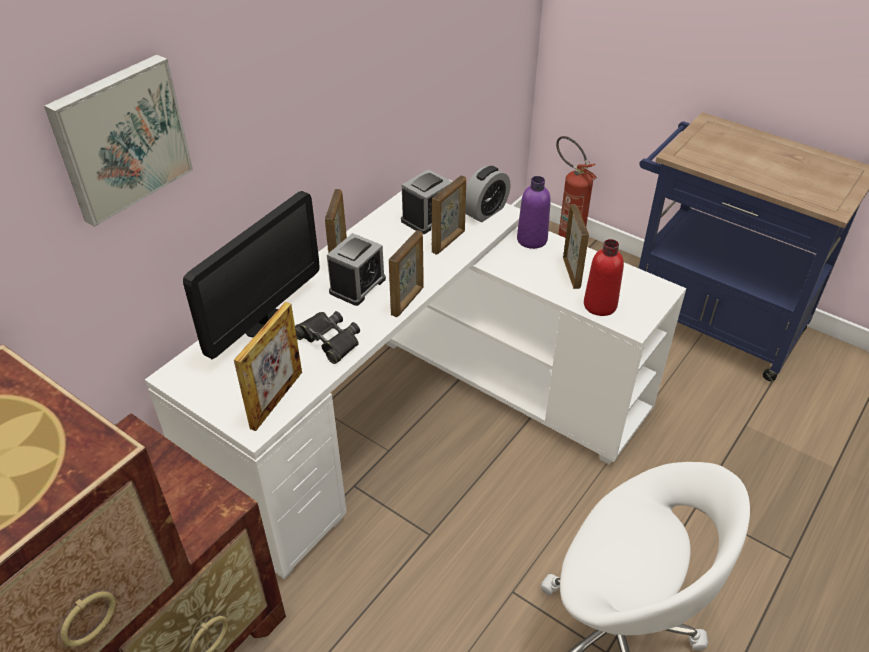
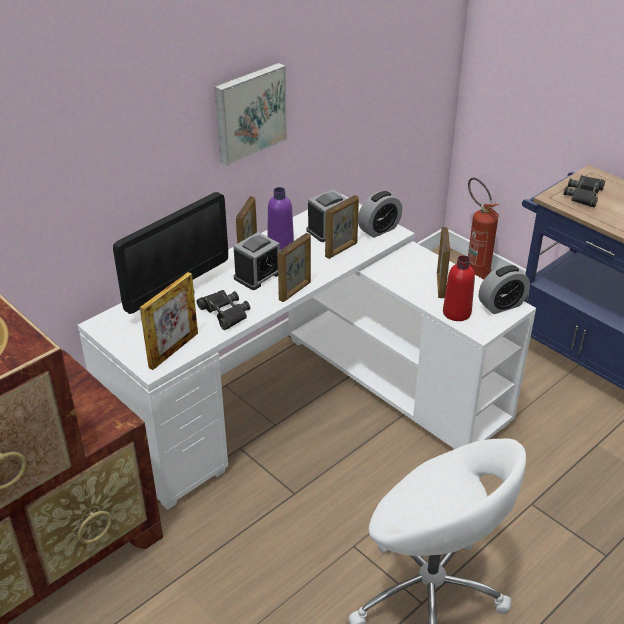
camera: 10 degrees right, 5 degrees down
picture [44,54,193,227] -> picture moved to [215,63,287,166]
purple bottle [517,176,551,249] -> purple bottle moved to [268,187,294,250]
none -> alarm clock [479,265,530,314]
none -> black binoculars [564,175,605,208]

